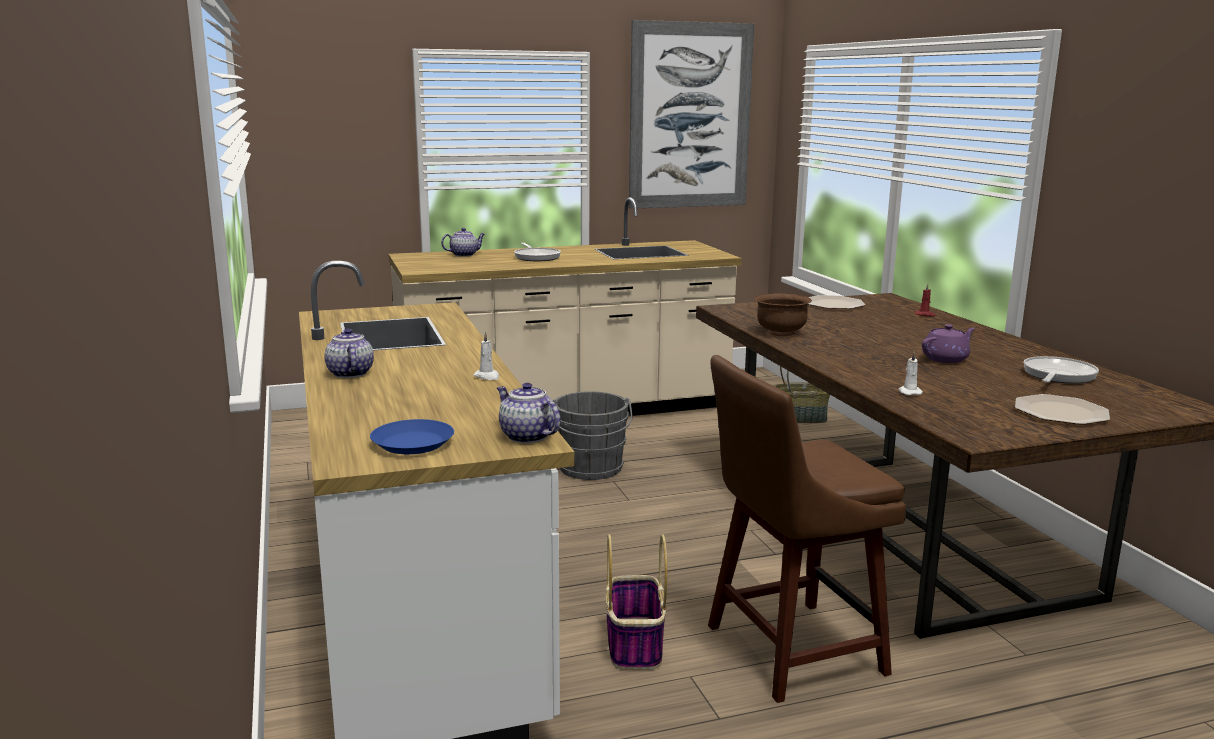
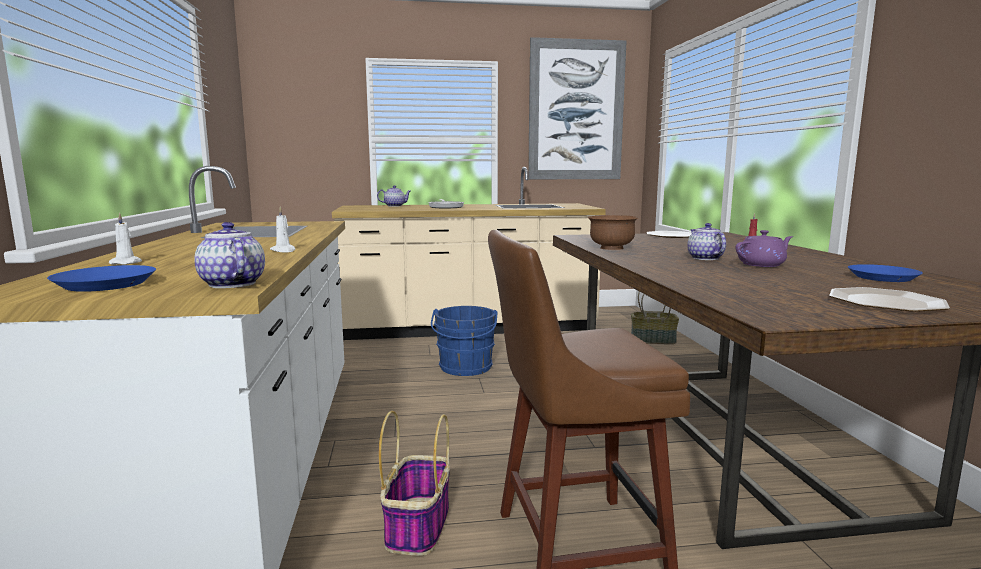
camera: 10 degrees right, 5 degrees down
teapot [324,328,374,378] -> teapot moved to [687,223,726,260]
grey bucket [553,391,633,480] -> blue bucket [431,306,498,376]
white candle [898,352,923,395] -> white candle moved to [109,212,142,265]
frying pan [1023,356,1099,384] -> blue plate [848,264,923,282]

